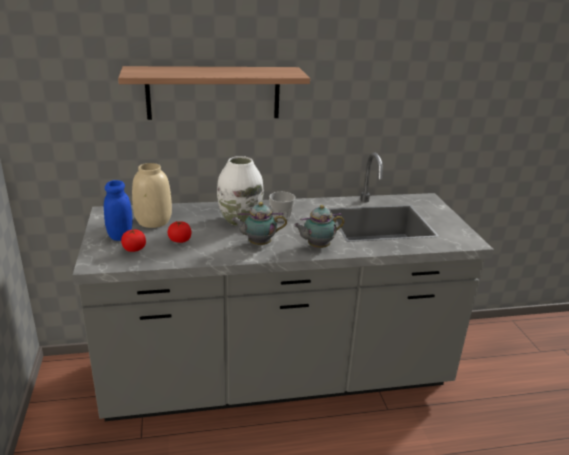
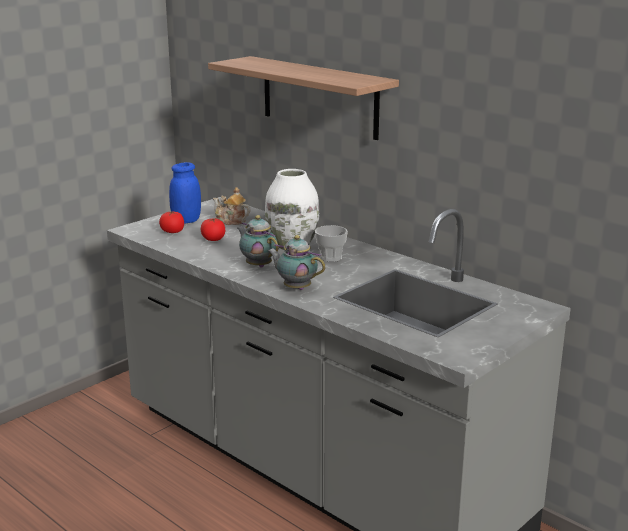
camera: 55 degrees right, 5 degrees down
beige vase [132,163,172,228] -> teapot [213,187,251,225]

